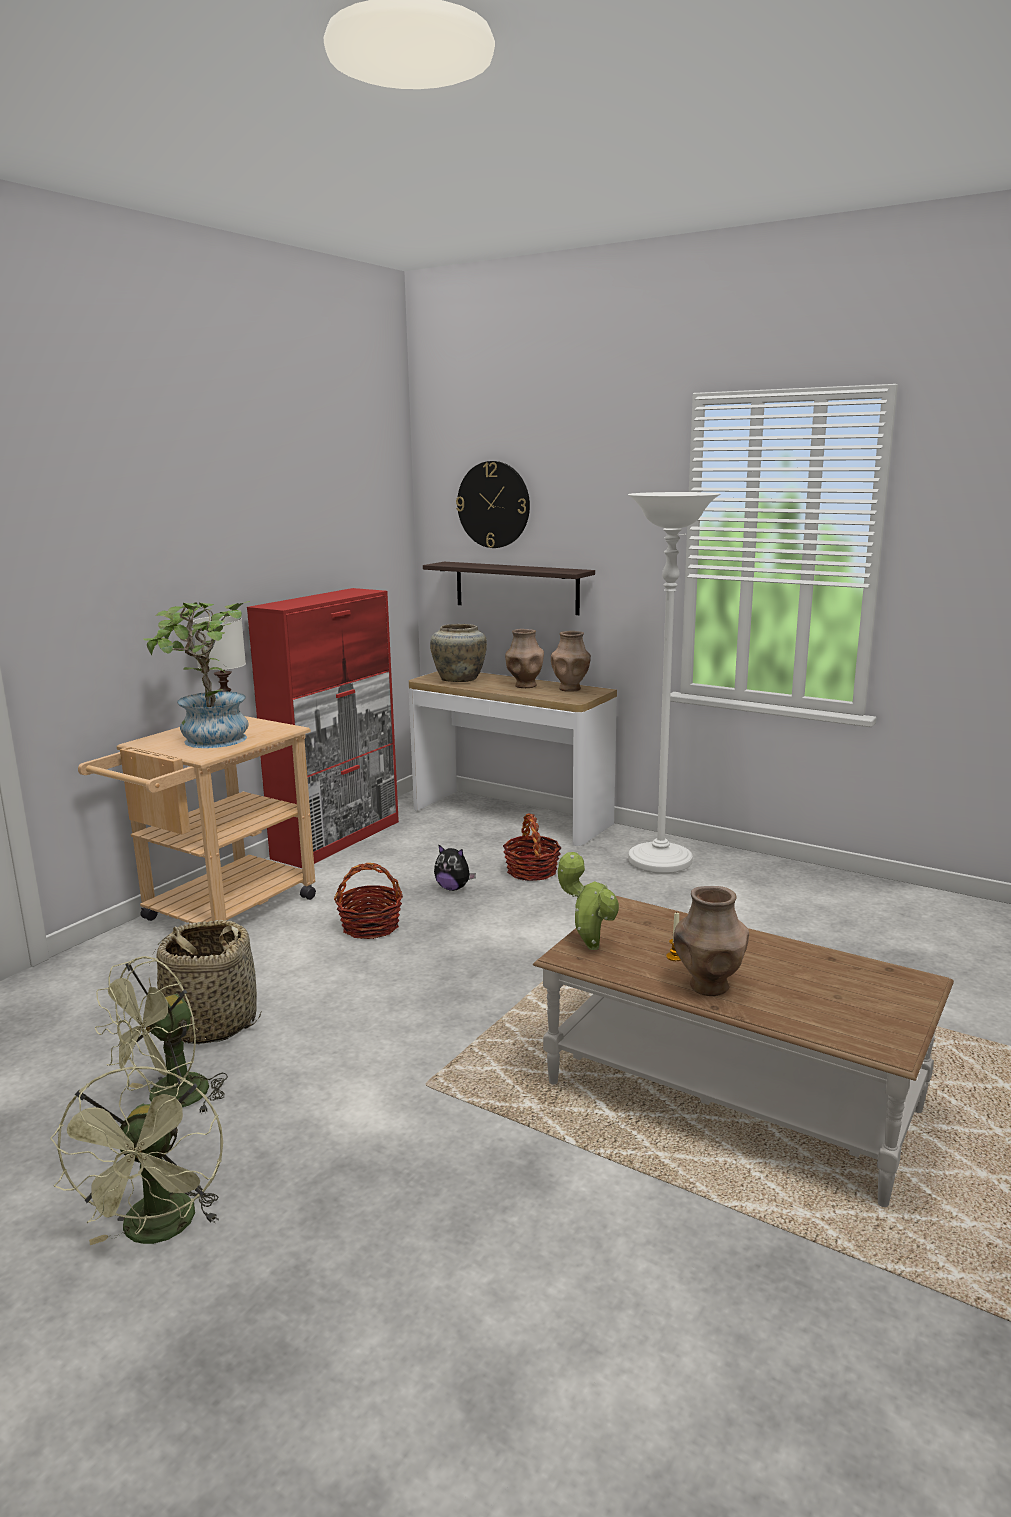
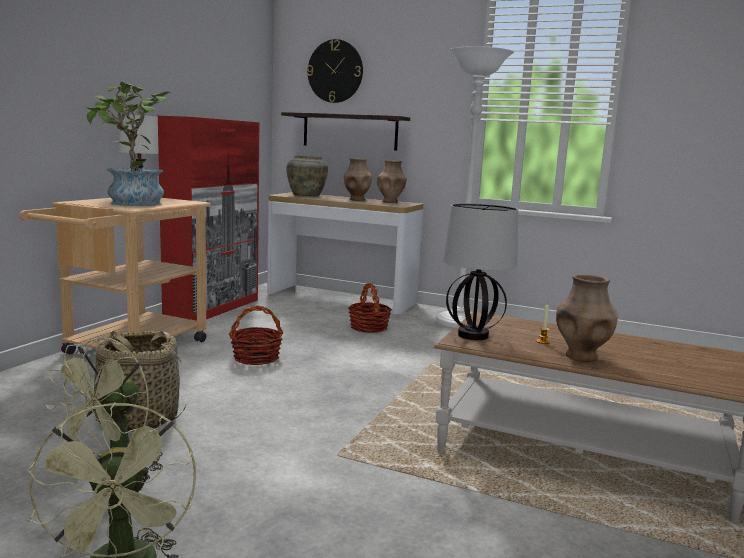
camera: 10 degrees left, 5 degrees down
plush toy [434,844,476,891] -> none
potted plant [557,852,619,950] -> table lamp [442,203,518,340]

